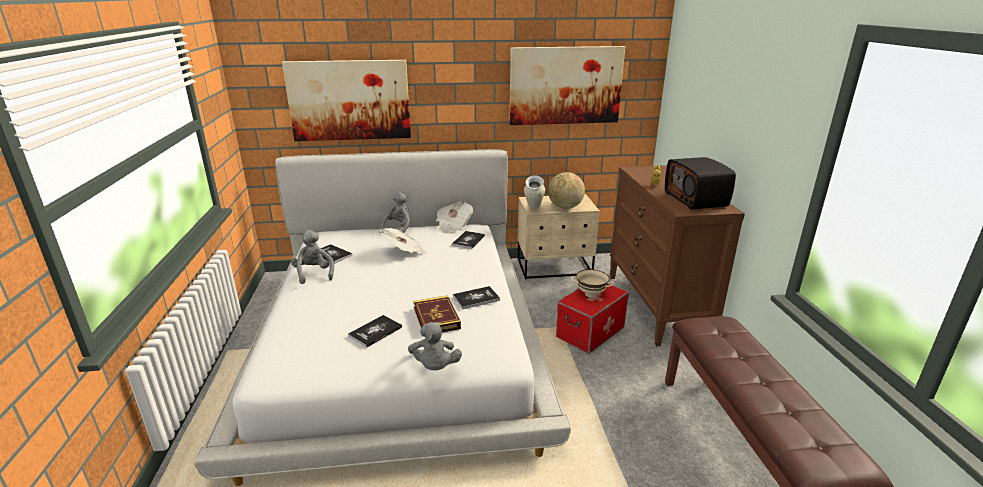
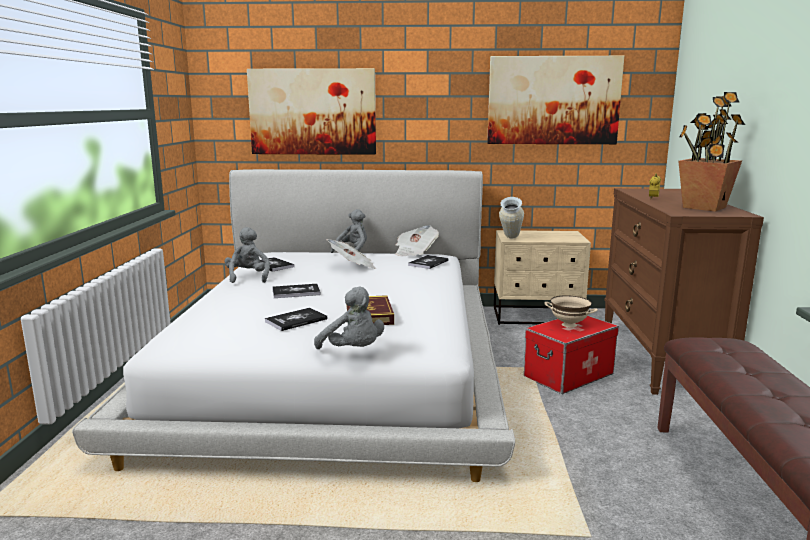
camera: 10 degrees right, 10 degrees down
grey plush toy [408,322,462,370] -> grey plush toy turned 45 degrees counterclockwise [314,286,384,349]
book [453,286,500,309] -> book moved to [272,284,320,298]
globe [548,172,585,209] -> none
radio [665,157,736,209] -> potted plant [678,92,745,211]

